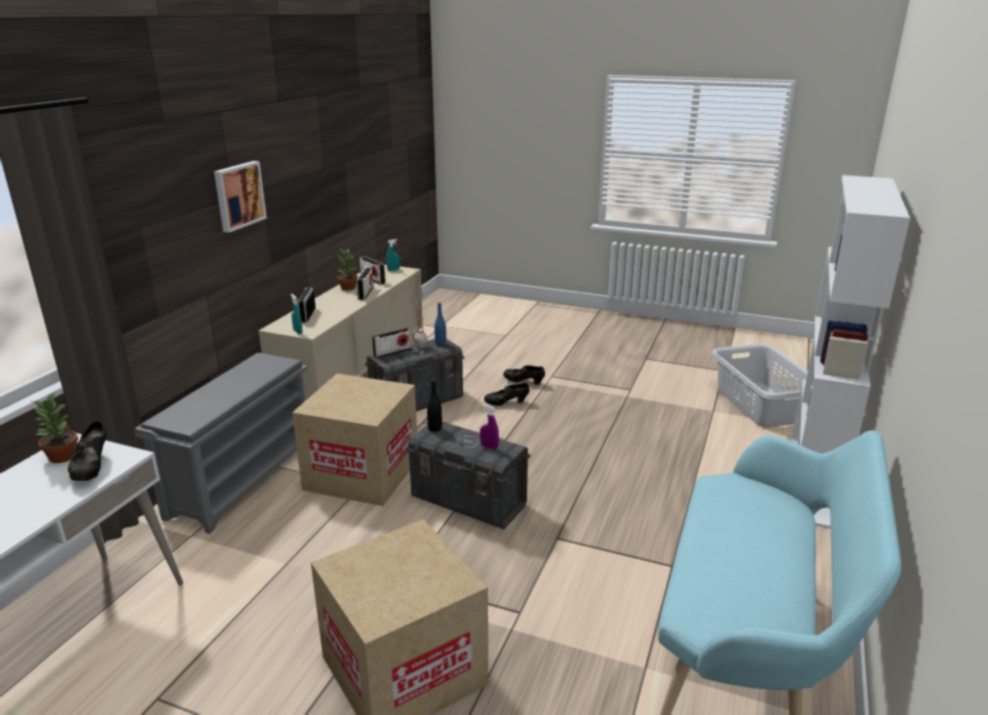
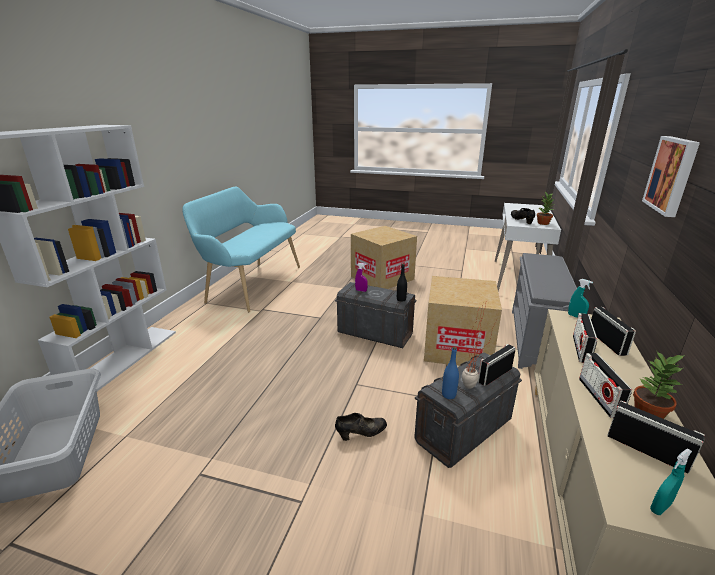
camera: 175 degrees right, 0 degrees up
black shoe [503,365,545,385] -> none
none -> radio [573,313,597,363]

